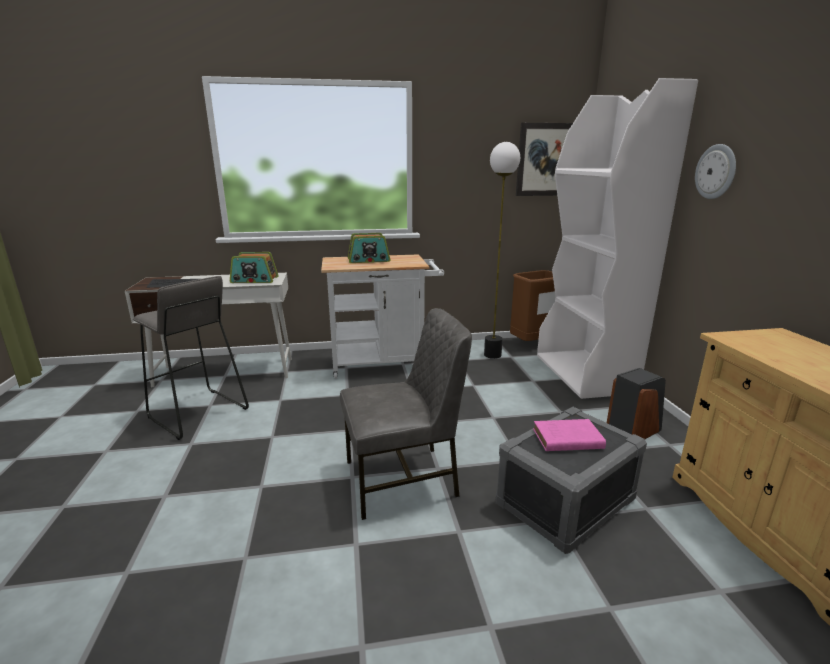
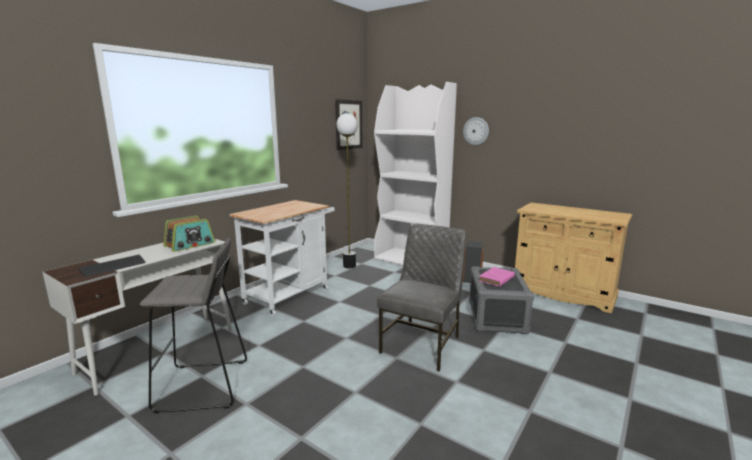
camera: 45 degrees left, 5 degrees down
radio [348,233,390,263] -> none
brown trash can [510,270,556,341] -> none

